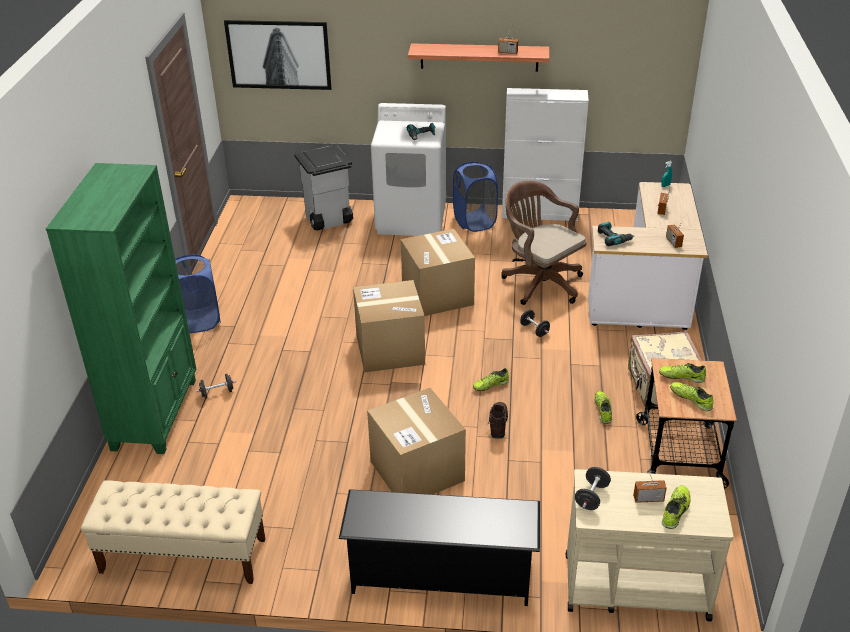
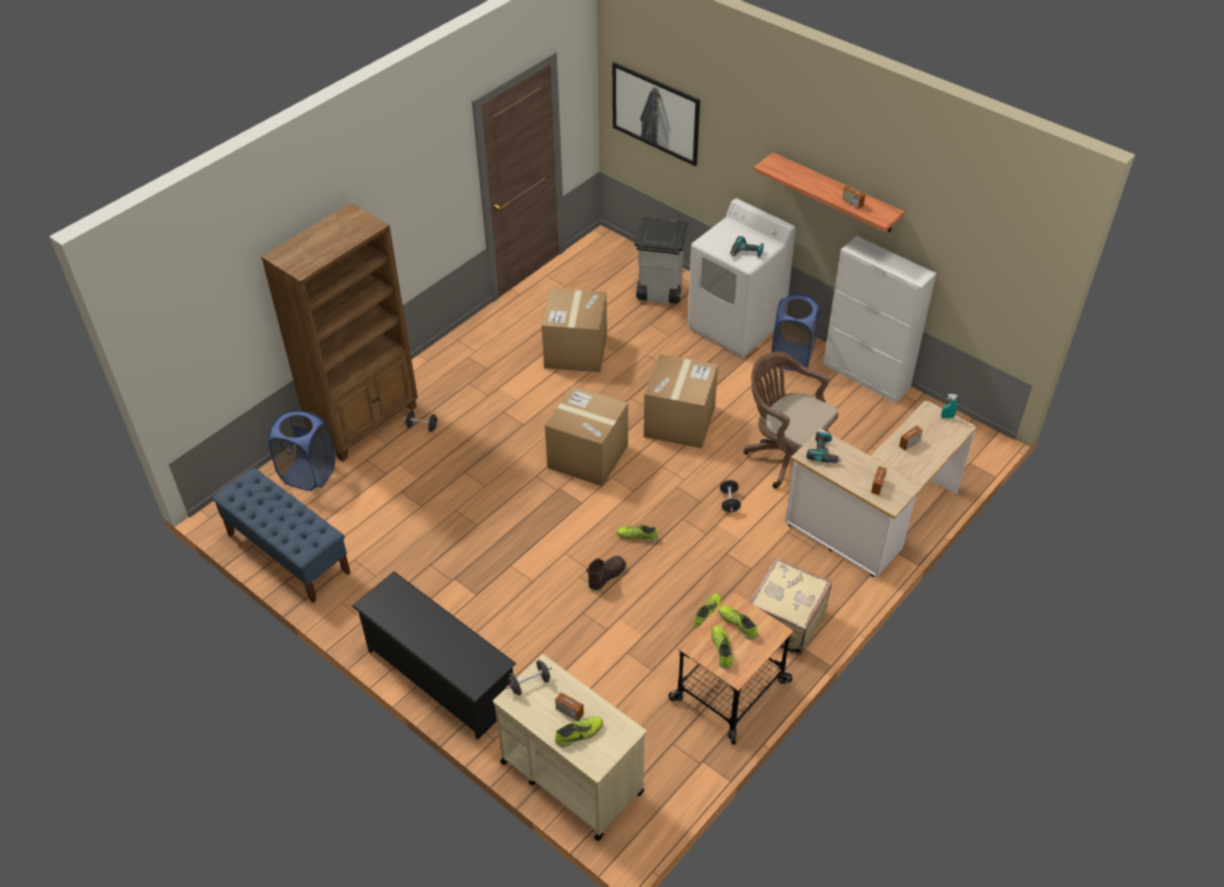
camera: 35 degrees right, 10 degrees up
green bookcase [46,163,196,454] -> brown bookcase [261,202,418,462]
beige bench [81,480,265,584] -> blue bench [212,468,351,603]
blue laundry basket [175,254,221,333] -> blue laundry basket moved to [268,410,335,491]
cardboard box [367,388,466,494] -> cardboard box moved to [542,288,607,372]
brown office chair [501,181,587,305] -> brown office chair turned 45 degrees counterclockwise [743,352,838,488]

